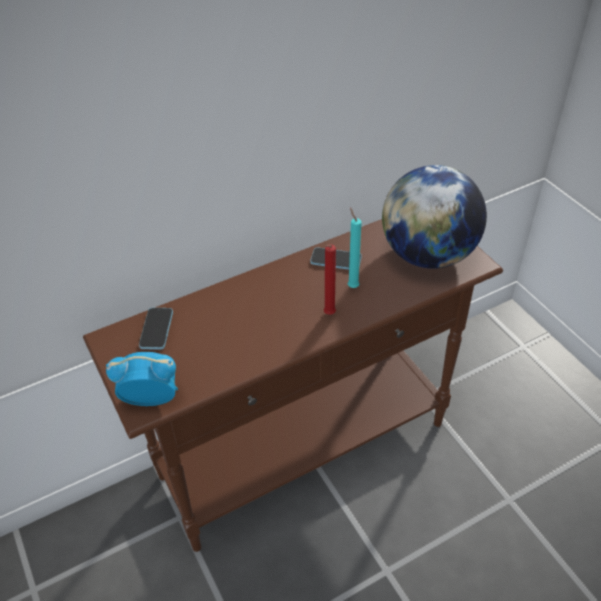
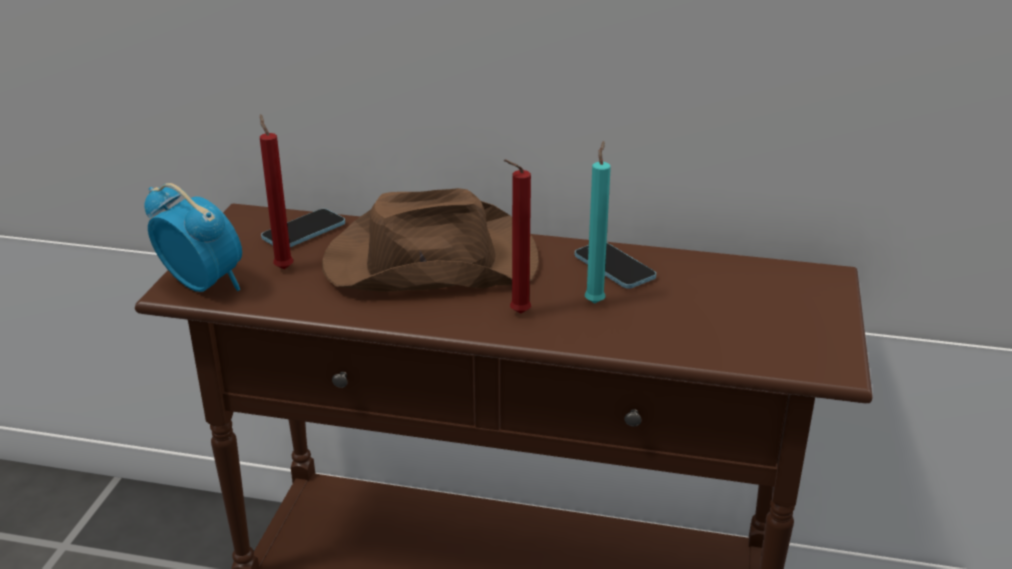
camera: 40 degrees right, 15 degrees down
globe [382,165,487,269] -> none
none -> red candle [260,114,293,269]
none -> brown hat [322,188,539,292]

